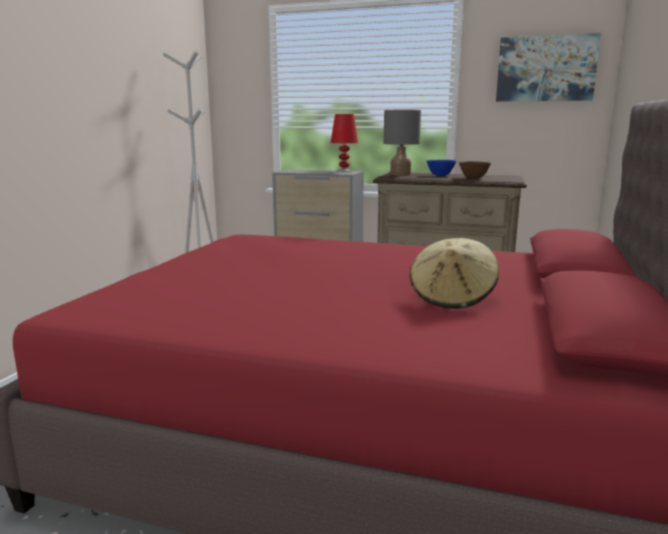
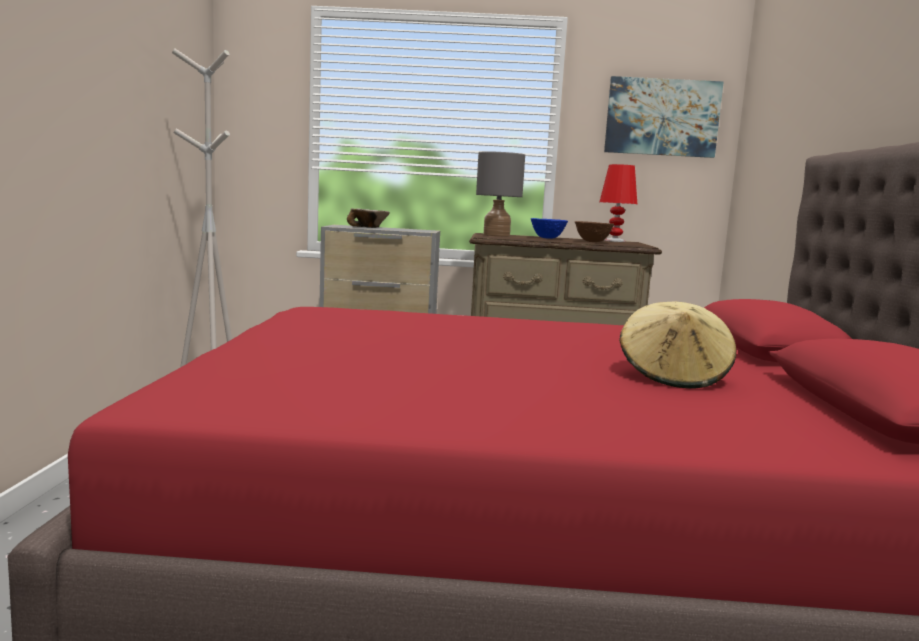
camera: 15 degrees left, 5 degrees down
red table lamp [331,114,358,172] -> red table lamp moved to [600,164,637,242]
none -> bowl [347,208,390,228]

